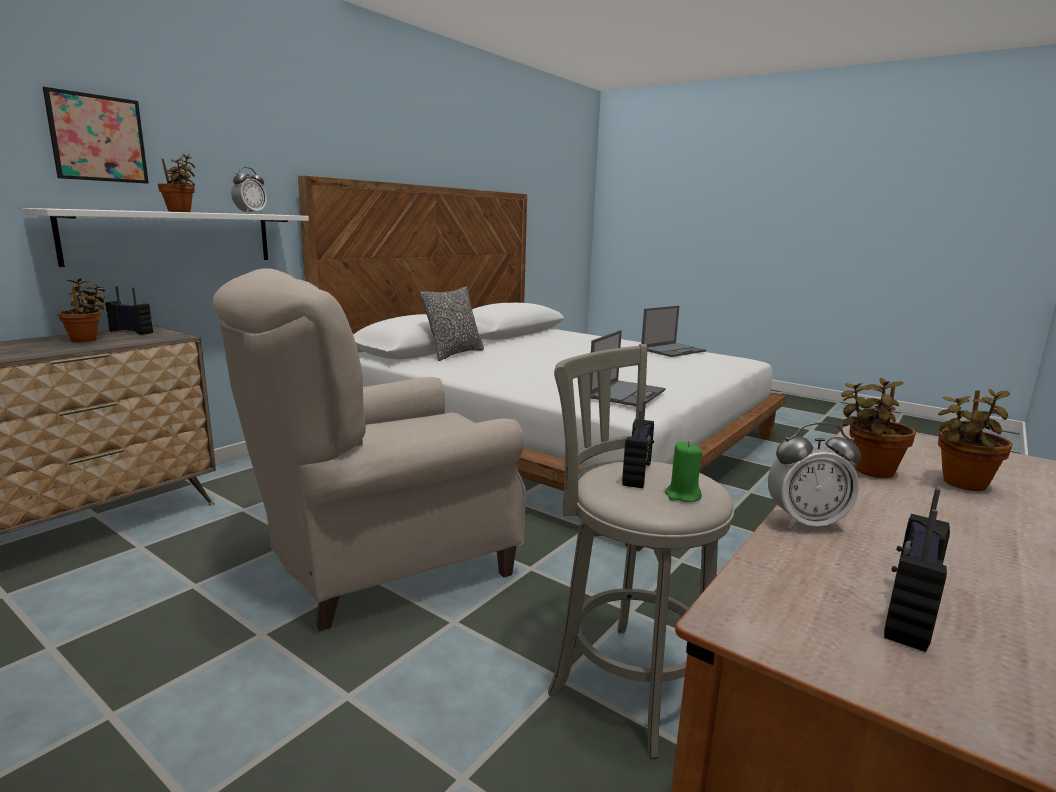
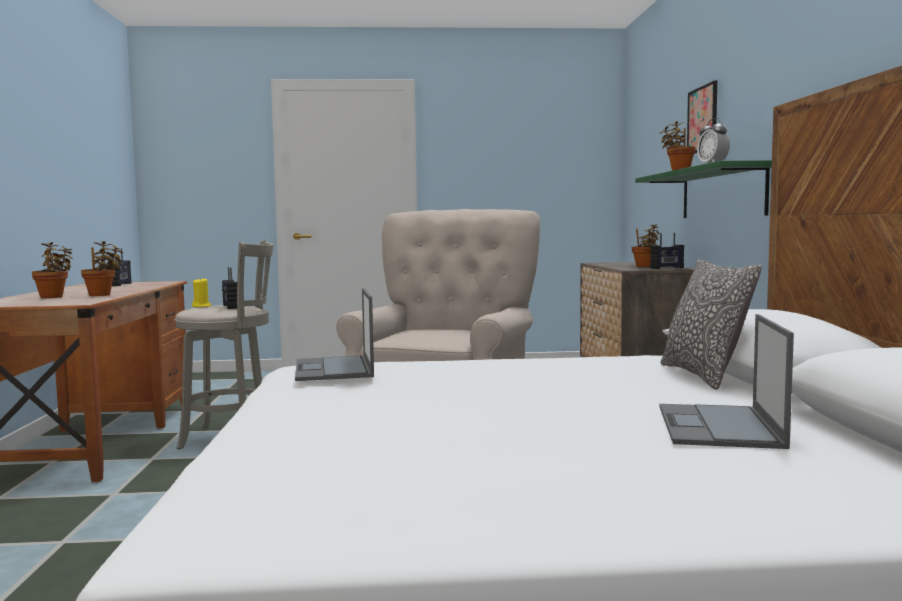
camera: 140 degrees right, 10 degrees down
white shelf [23,208,309,267] -> green shelf [635,160,772,218]
laptop [641,306,706,357] -> laptop moved to [660,314,794,449]
green candle [665,441,702,502] -> yellow candle [192,277,211,307]
alarm clock [768,422,861,530] -> none

